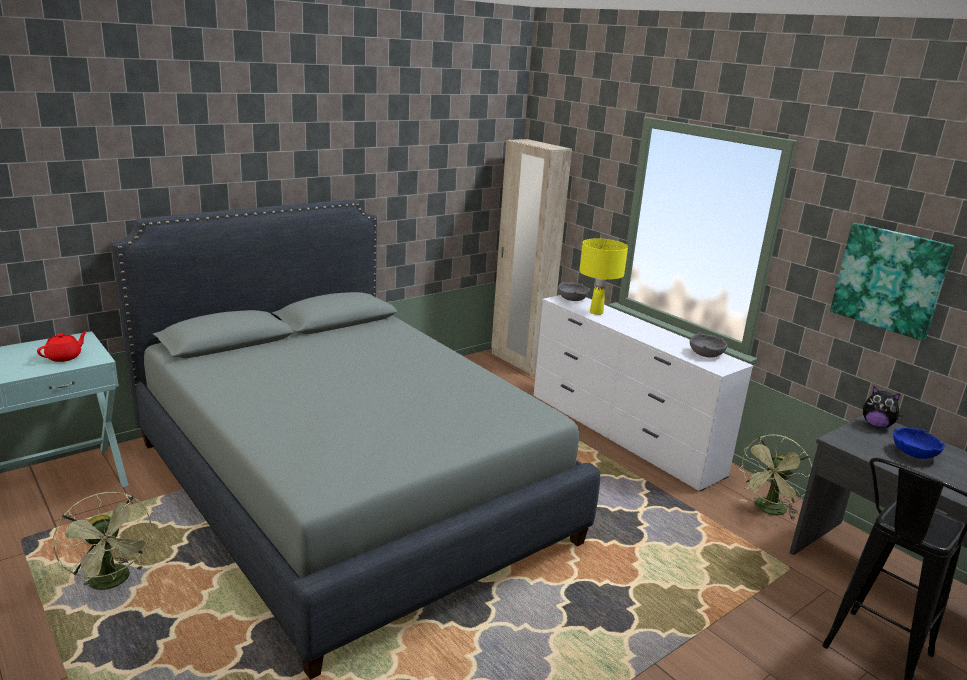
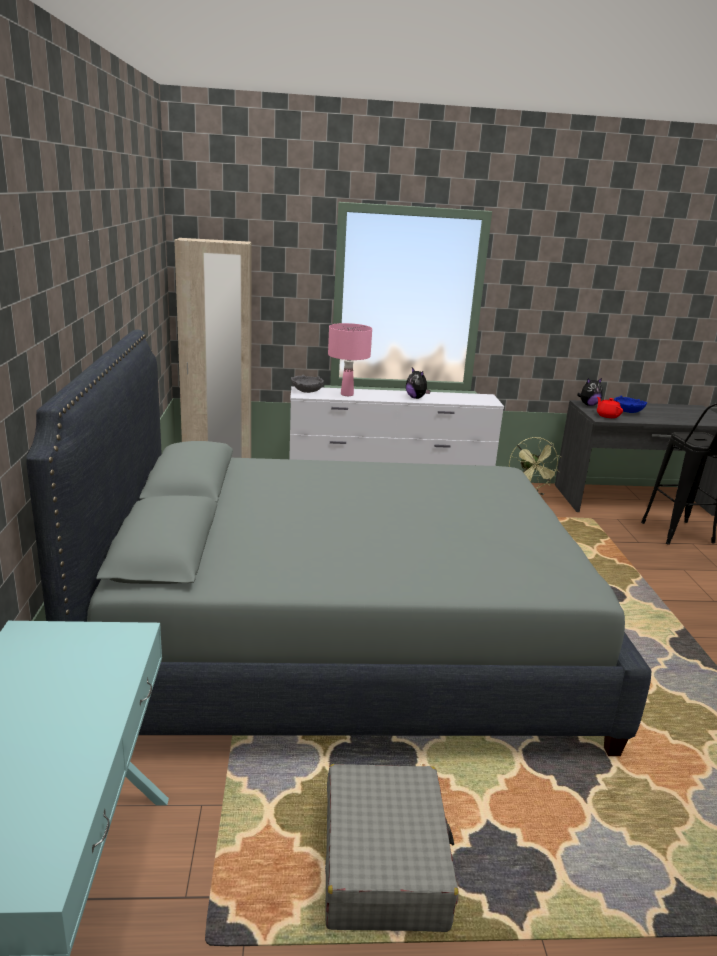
camera: 55 degrees left, 0 degrees up
red teapot [37,331,88,362] -> red teapot moved to [597,397,623,418]
green fan [53,492,154,590] -> grey suitcase [325,764,458,932]
yellow table lamp [579,238,628,315] -> pink table lamp [328,323,372,396]
grey bowl [690,332,727,357] -> none
picture [830,223,954,341] -> none
none -> plush toy [406,368,431,399]

